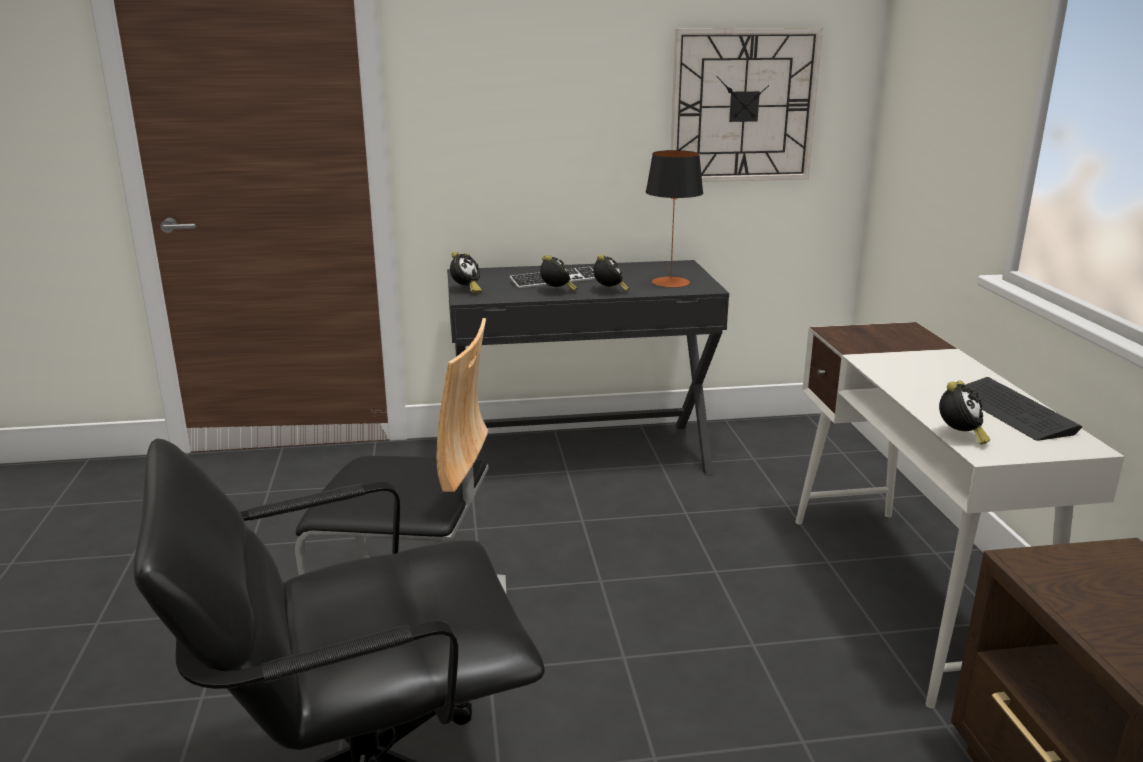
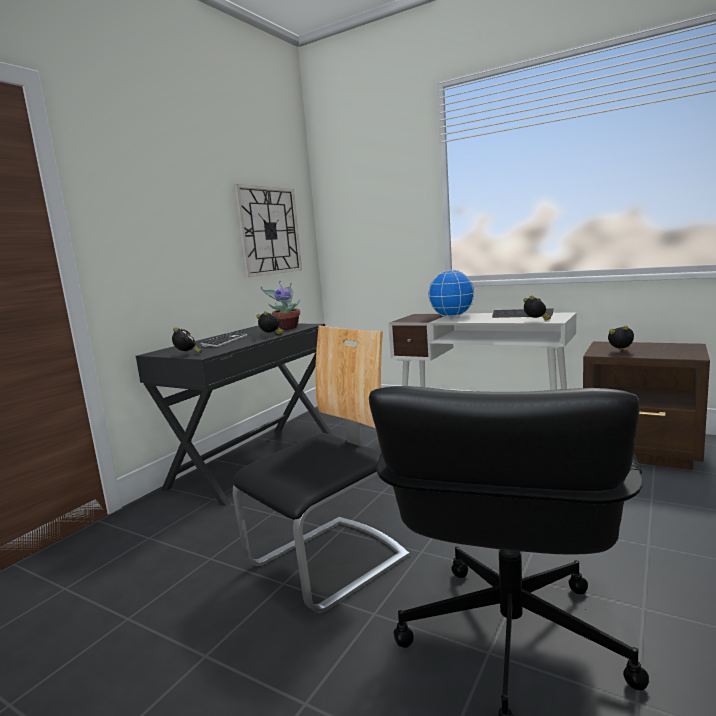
camera: 50 degrees left, 10 degrees down
alarm clock [540,255,577,291] -> alarm clock moved to [608,325,634,350]
table lamp [646,150,703,287] -> potted plant [261,281,300,330]
none -> globe [428,270,475,317]

